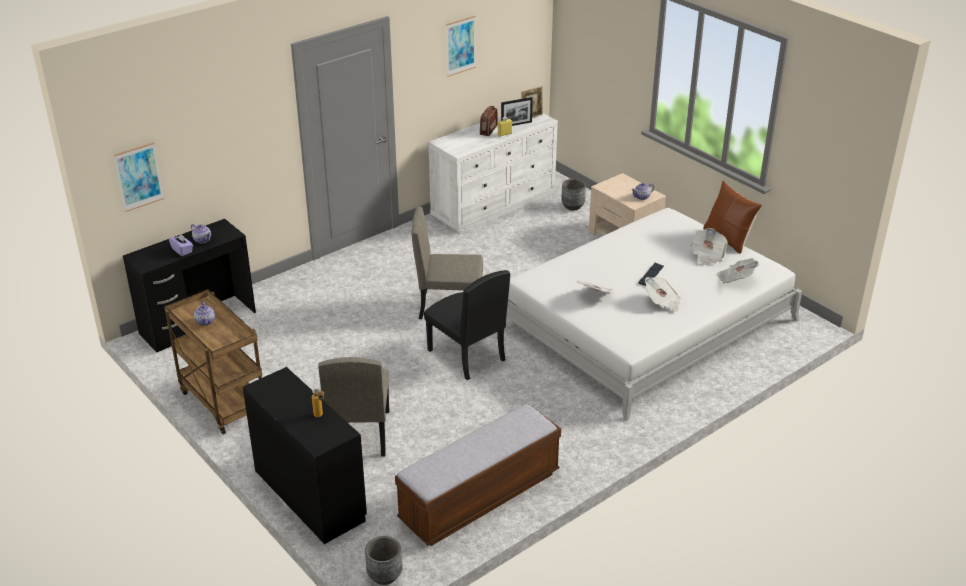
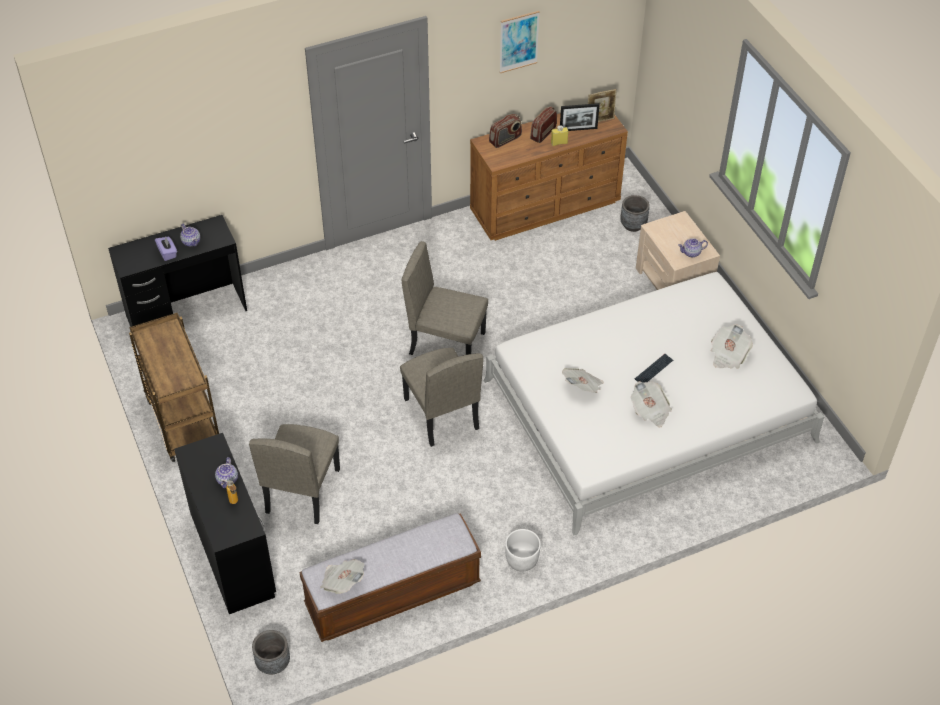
camera: 15 degrees right, 15 degrees up
picture [114,142,164,212] -> none
teapot [194,301,215,326] -> teapot moved to [215,457,238,488]
black chair [424,270,510,380] -> beige chair [400,348,484,447]
white dresser [428,113,558,232] -> brown dresser [470,113,628,241]
brown pillow [703,181,762,254] -> none
newspaper [717,258,759,284] -> newspaper moved to [320,559,365,594]
none -> radio [489,114,522,148]
none -> white planter [505,529,541,571]

